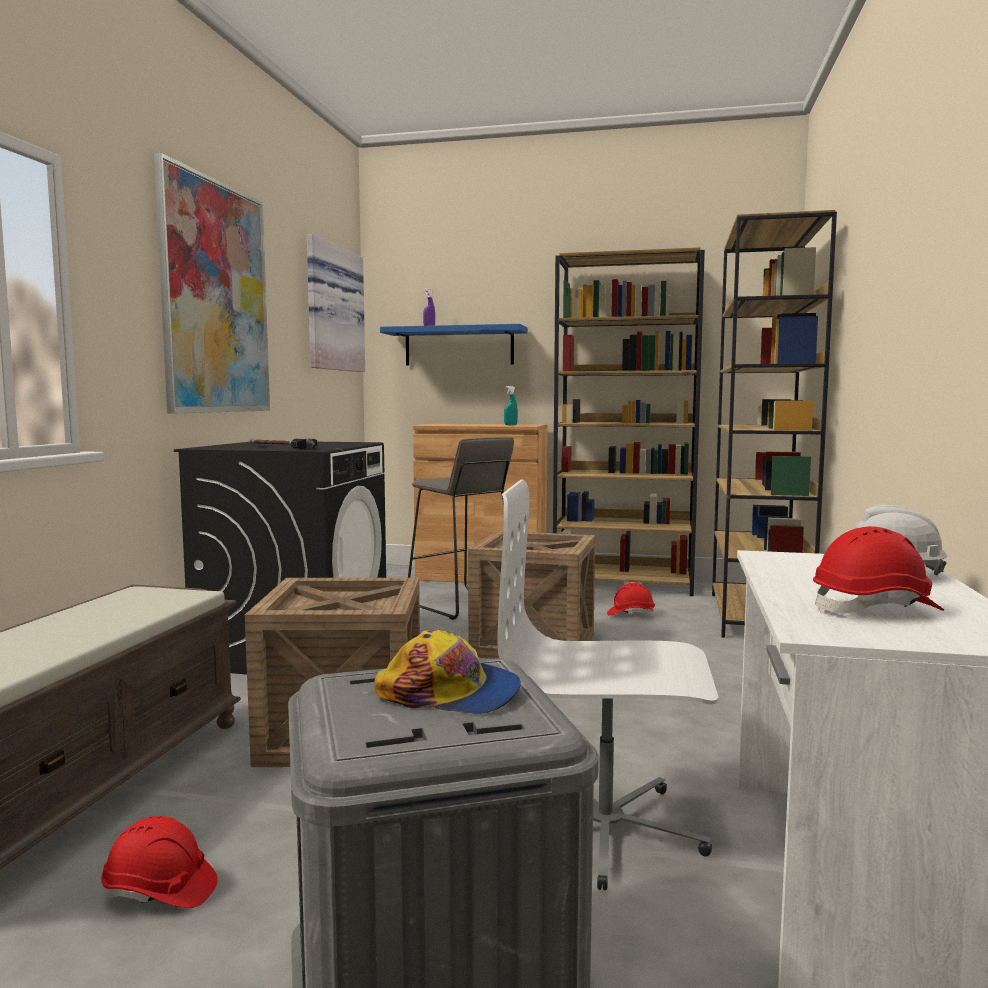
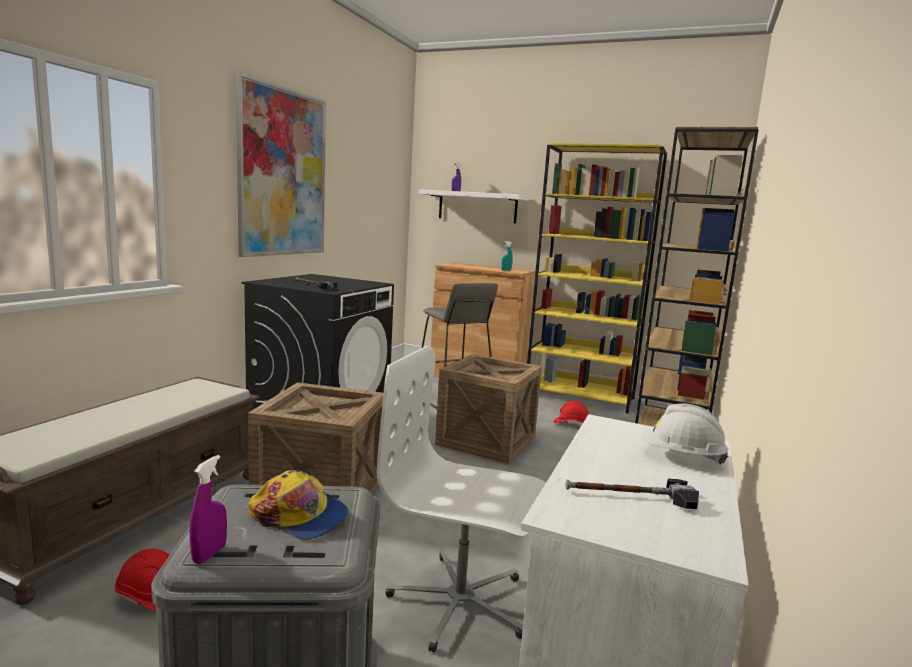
camera: 10 degrees right, 5 degrees up
picture [307,234,365,372] -> none
blue shelf [380,324,527,366] -> white shelf [419,189,528,223]
brown bookcase [553,247,705,596] -> yellow bookcase [527,143,667,414]
red hard hat [813,526,944,614] -> hammer [565,479,699,509]
none -> purple spray bottle [189,455,227,564]

